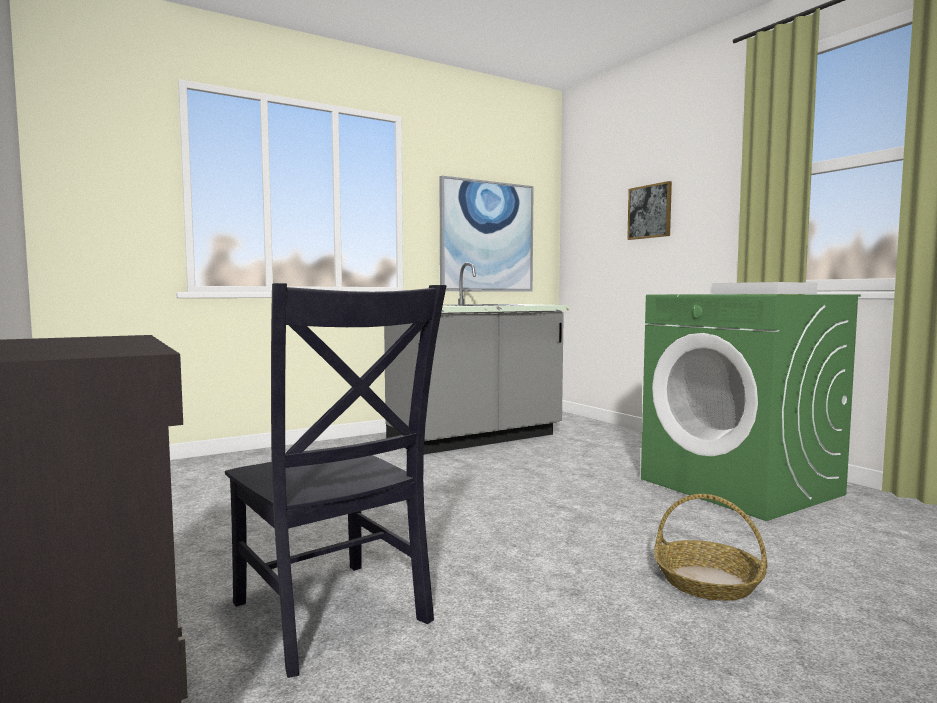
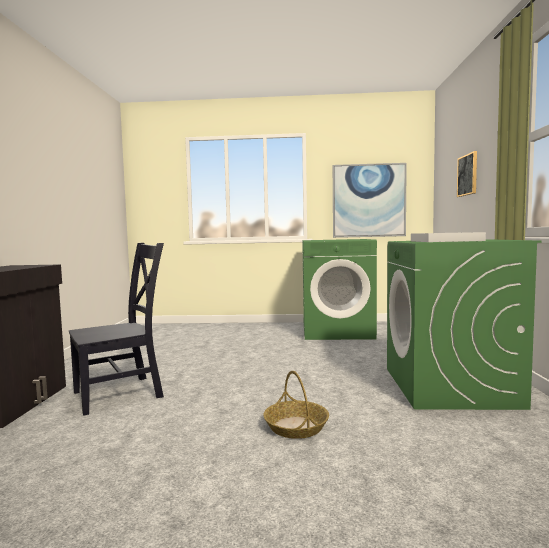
camera: 35 degrees right, 0 degrees up
black chair [225,283,447,678] -> black chair turned 120 degrees counterclockwise [69,243,164,416]
grey counter [384,262,569,454] -> green washing machine [302,239,377,340]

